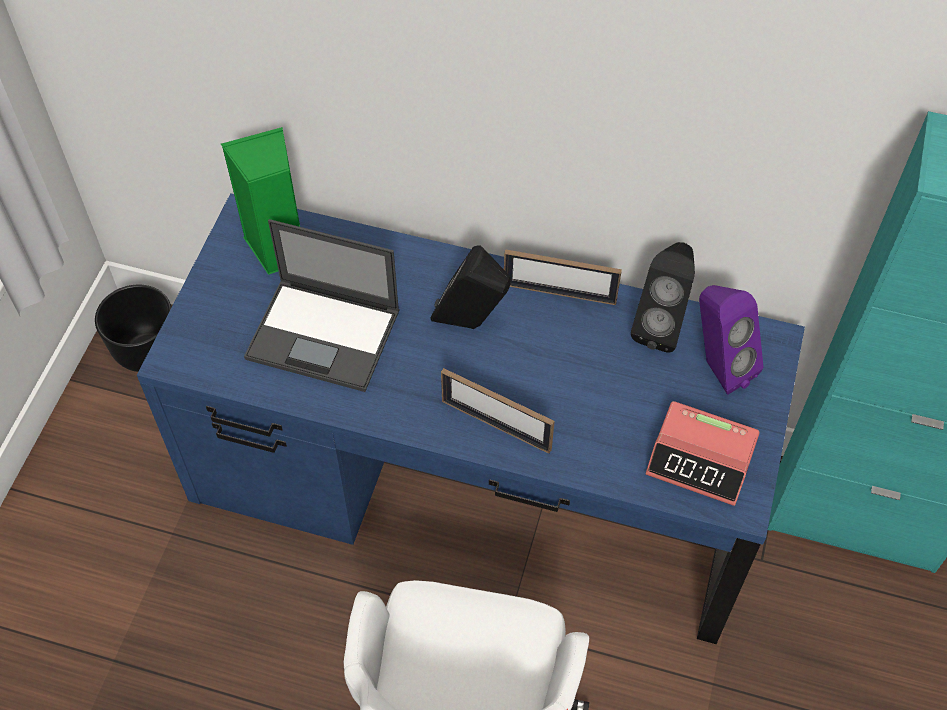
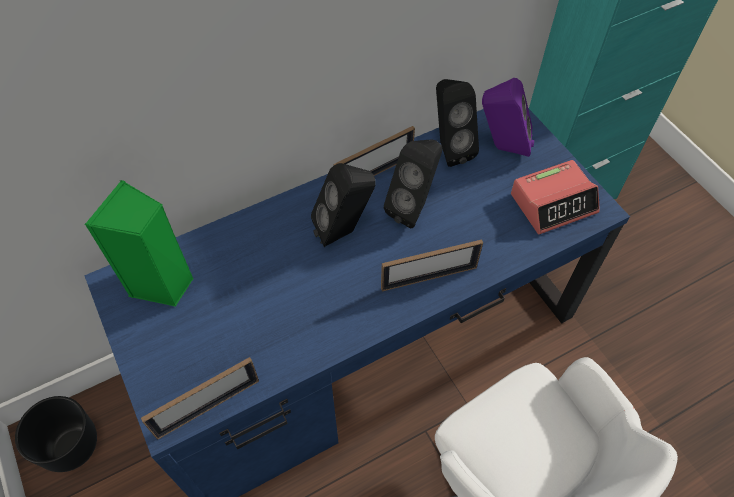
camera: 45 degrees left, 0 degrees up
laptop [244,219,399,392] -> none
none -> picture frame [141,357,259,440]
none -> black speaker [384,140,443,228]

